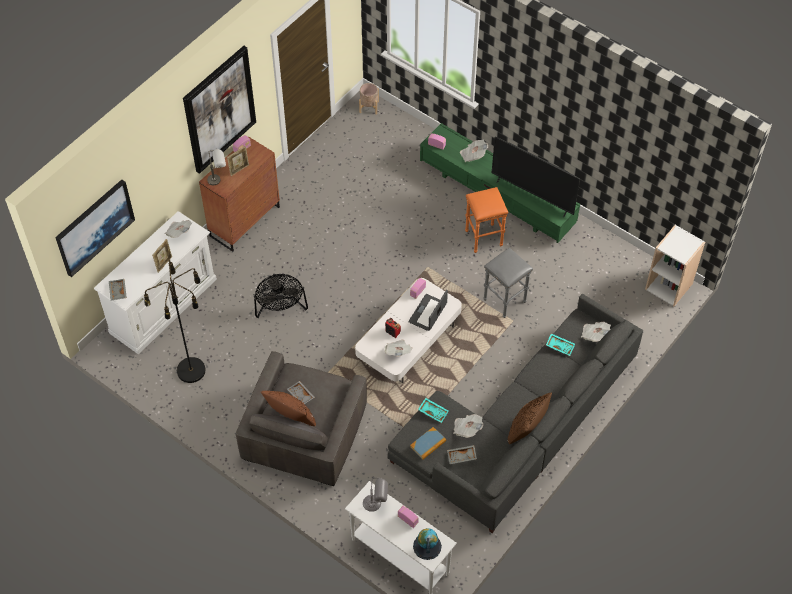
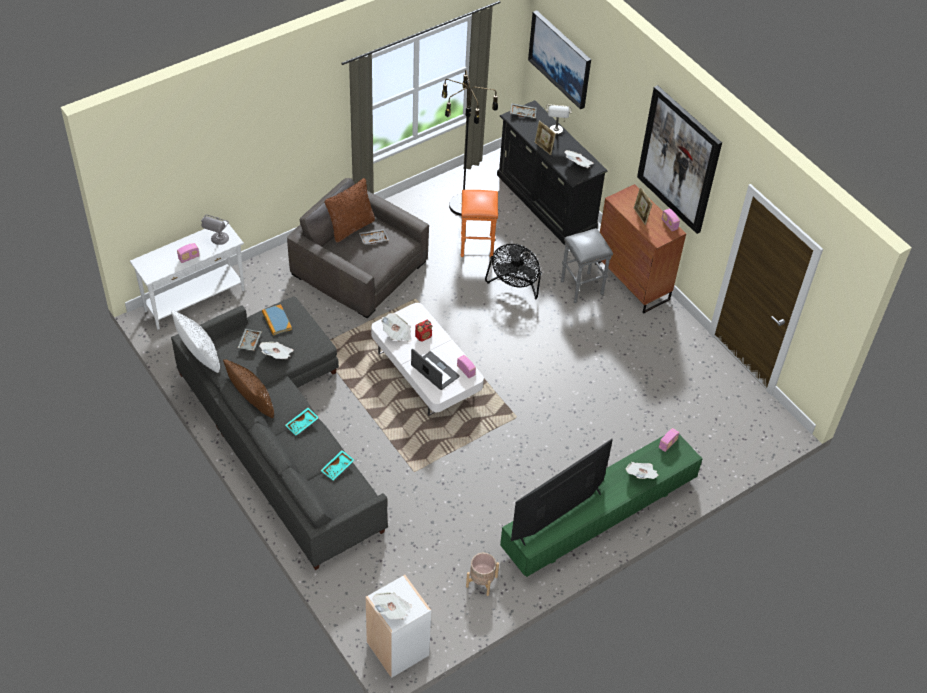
camera: 105 degrees right, 5 degrees down
white cabinet [94,211,217,354] -> black cabinet [497,100,607,245]
grey table lamp [207,149,226,185] -> grey table lamp moved to [546,104,572,135]
black fan [254,274,308,318] -> black fan turned 75 degrees counterclockwise [485,243,542,299]
beige planter [359,83,379,115] -> beige planter moved to [466,553,499,596]
globe [413,528,442,560] -> none
turquoise tray [418,398,449,423] -> turquoise tray moved to [285,407,319,436]
orange stool [465,187,508,253] -> orange stool moved to [461,190,498,258]
grey stool [483,248,533,318] -> grey stool moved to [561,228,613,303]
newspaper [581,322,611,342] -> newspaper moved to [372,592,412,620]
none -> white pillow [171,310,220,373]

